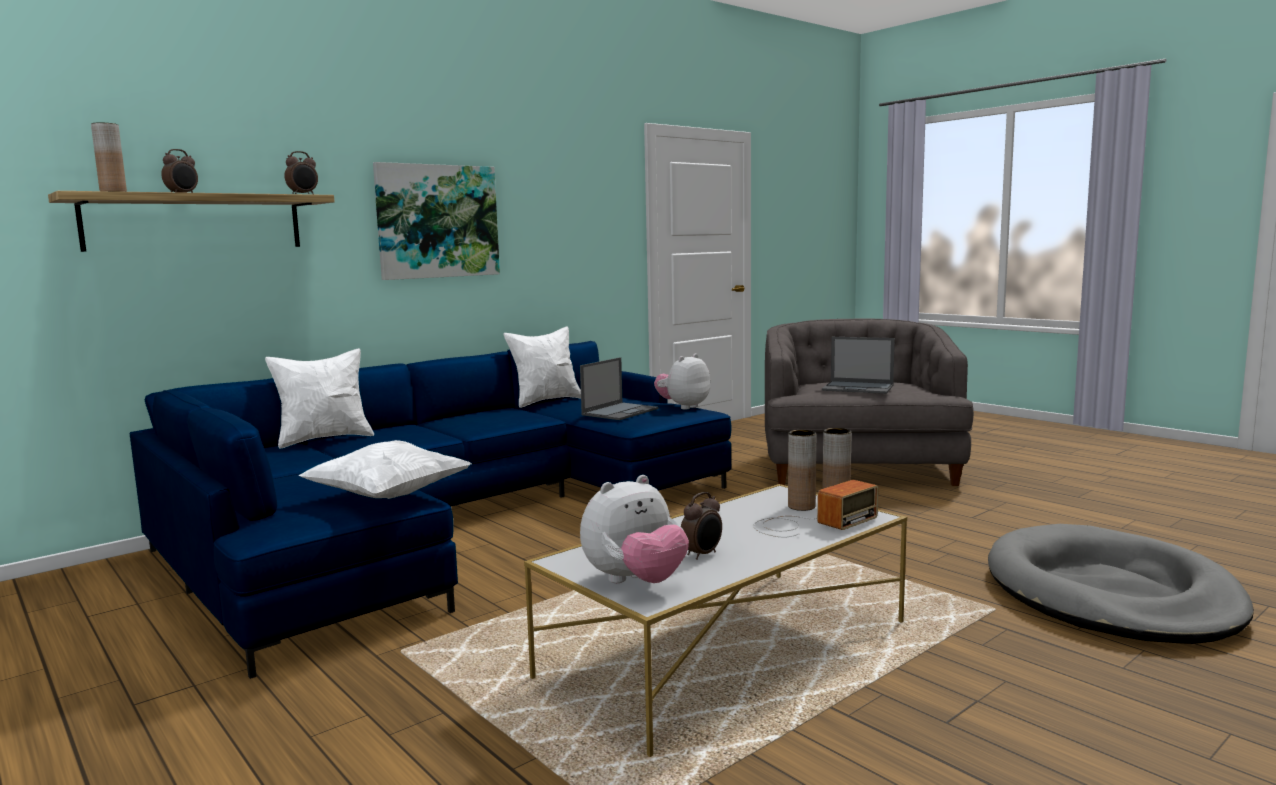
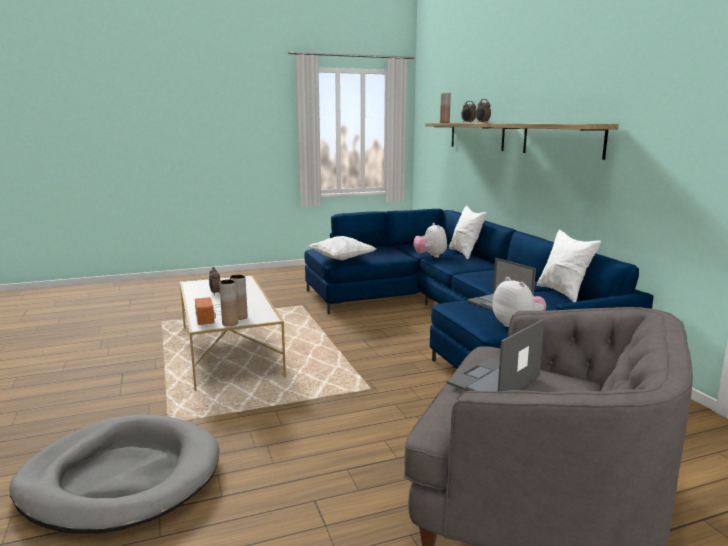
camera: 110 degrees right, 5 degrees up
picture [373,162,500,280] -> shelf [491,123,619,160]
plush toy [580,475,689,583] -> plush toy moved to [413,223,447,258]

